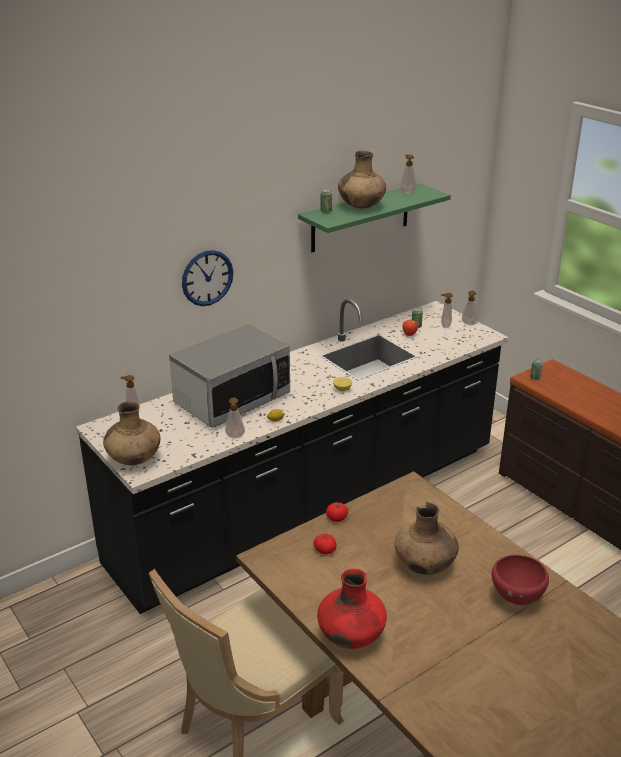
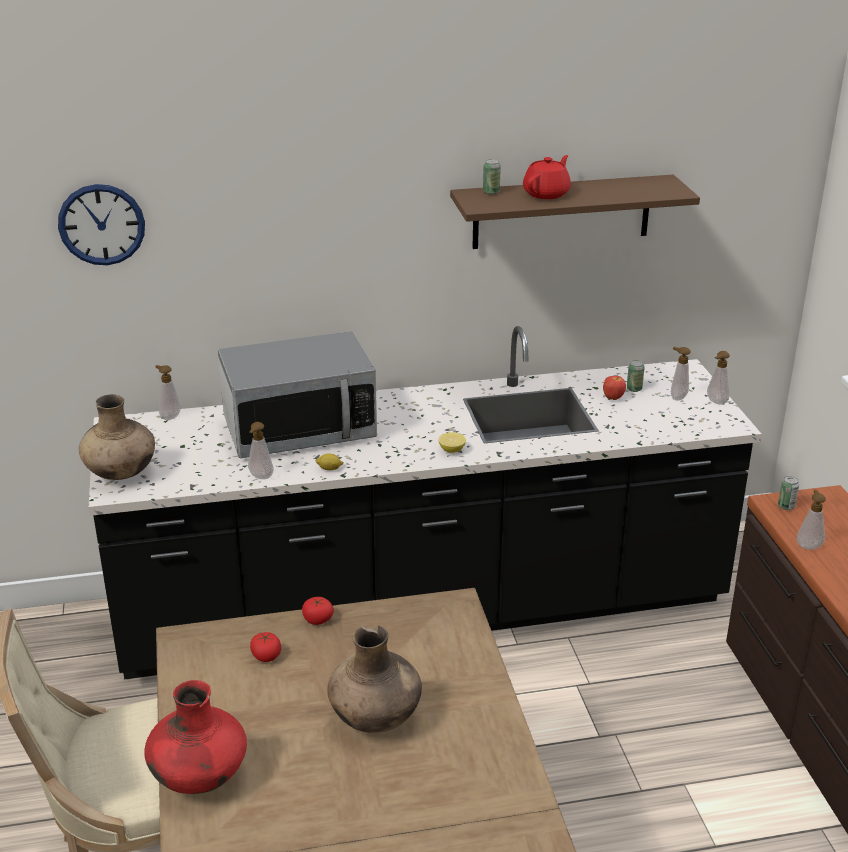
camera: 25 degrees right, 0 degrees up
wall clock [182,250,233,306] -> wall clock moved to [58,184,145,265]
green shelf [298,183,451,252] -> brown shelf [450,175,700,249]
brown vase [338,151,386,209] -> red teapot [523,155,571,199]
soap dispenser [400,154,416,194] -> soap dispenser moved to [796,490,826,550]
red bowl [492,555,549,605] -> none

